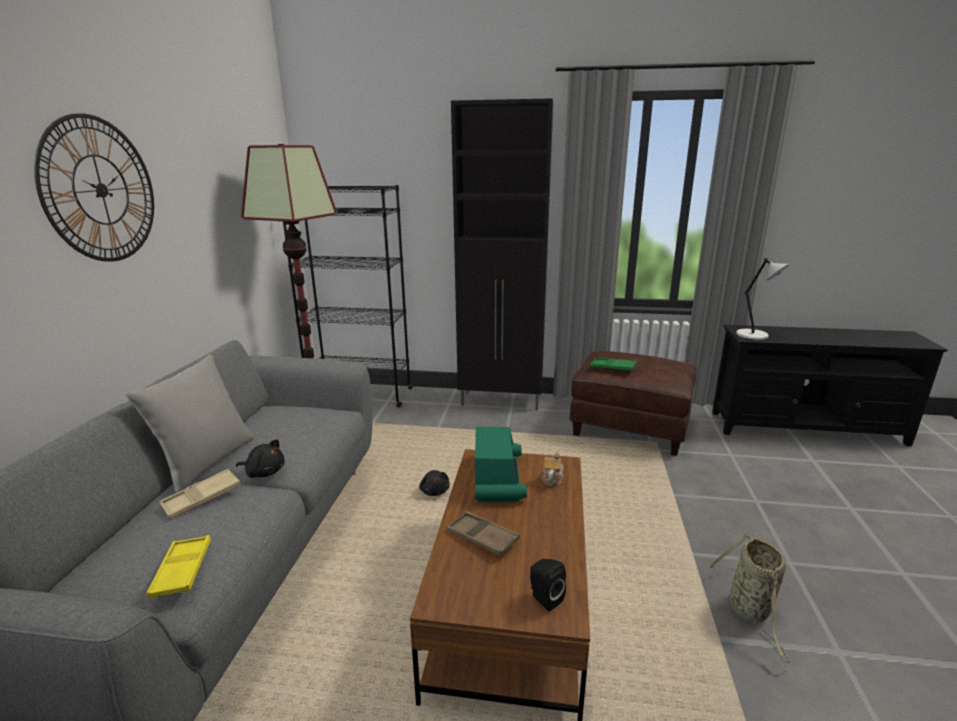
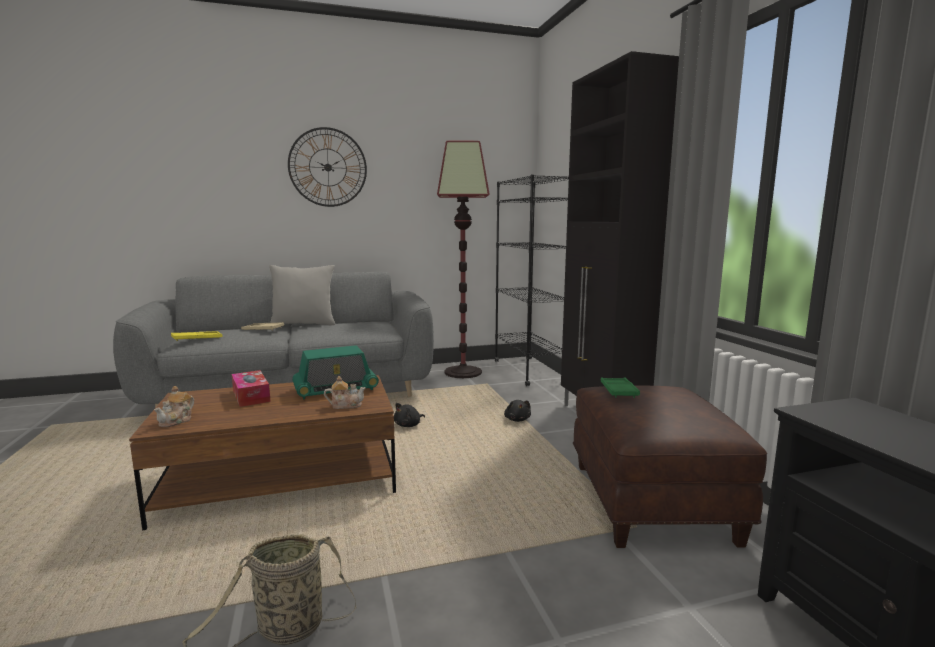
camera: 65 degrees right, 10 degrees down
black plush toy [236,439,285,478] -> black plush toy moved to [504,400,531,422]
brown tray [446,511,520,556] -> tissue box [232,370,271,407]
black speaker [530,559,566,612] -> teapot [154,386,194,427]
grey table lamp [736,258,789,340] -> none

